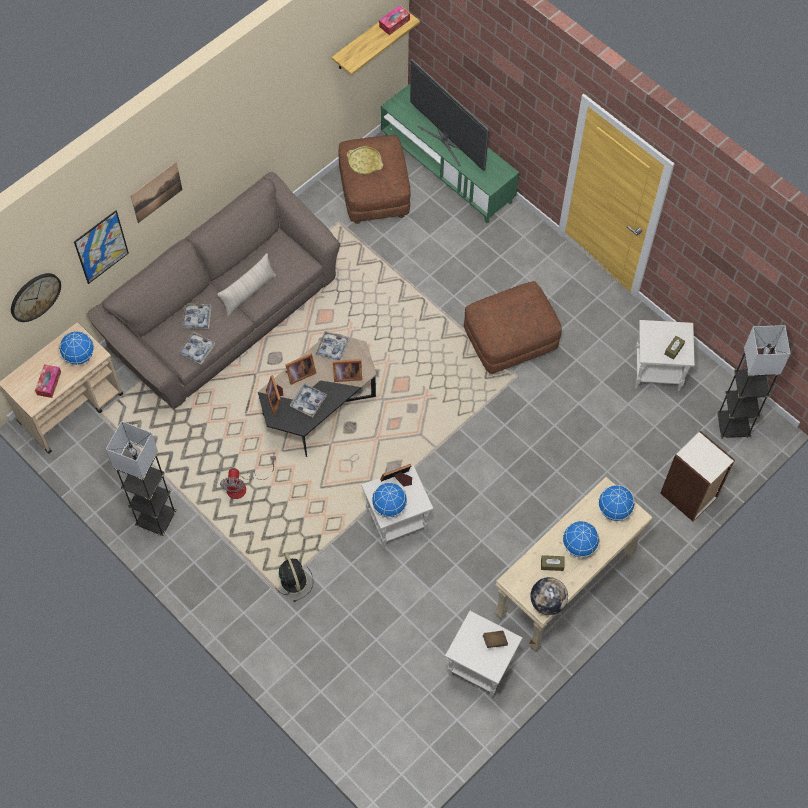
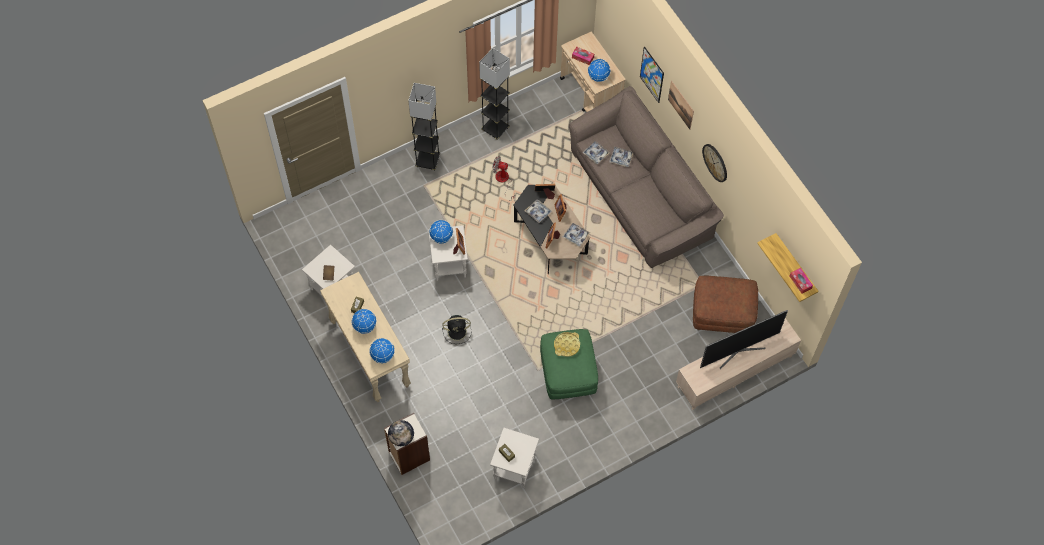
camera: 105 degrees right, 0 degrees up
wall clock [11,273,61,322] -> wall clock moved to [702,144,727,182]
beige pillow [217,253,276,316] -> none
black fan [277,552,313,602] -> black fan moved to [442,315,471,344]
yellow tray [347,146,383,175] -> yellow tray moved to [554,332,580,357]
green tv stand [381,84,519,224] -> beige tv stand [676,318,801,410]
brown ottoman [464,281,562,374] -> green ottoman [540,329,598,399]
globe [530,577,568,615] -> globe moved to [388,420,414,446]
grey floor lamp [717,325,791,439] -> grey floor lamp moved to [408,83,440,171]

